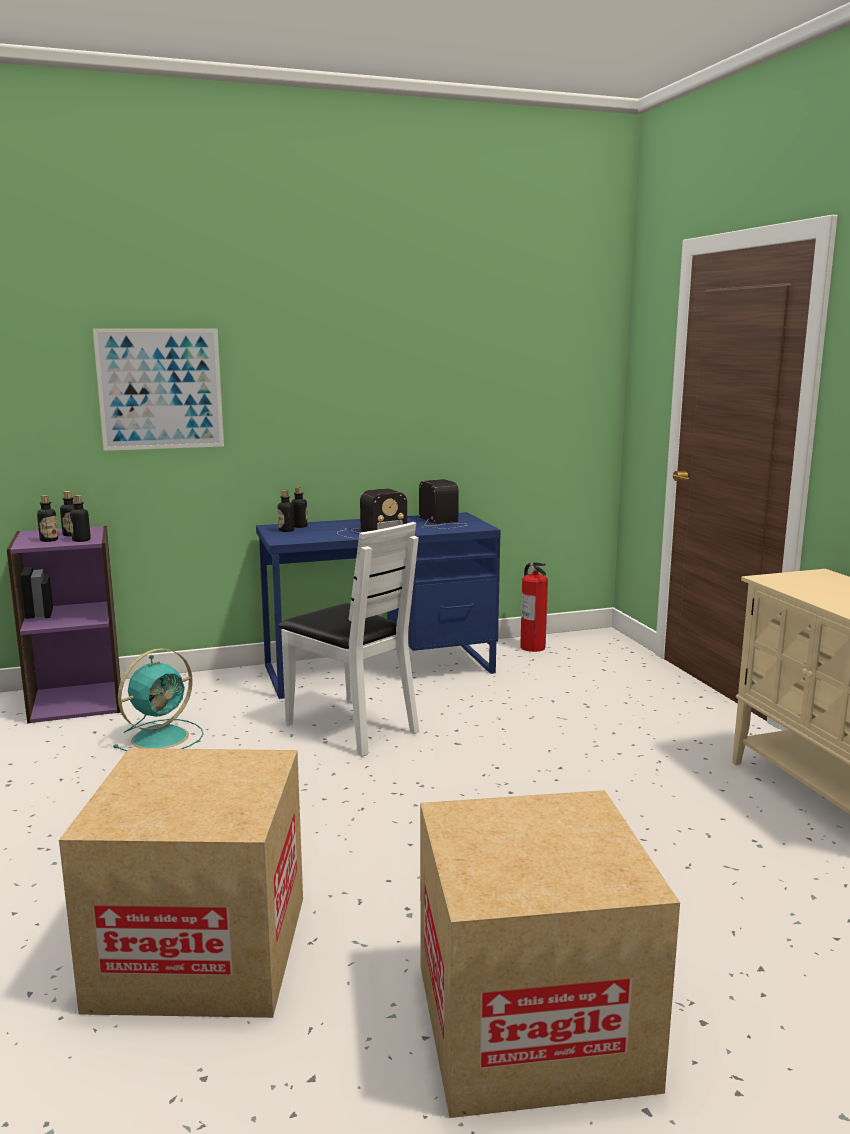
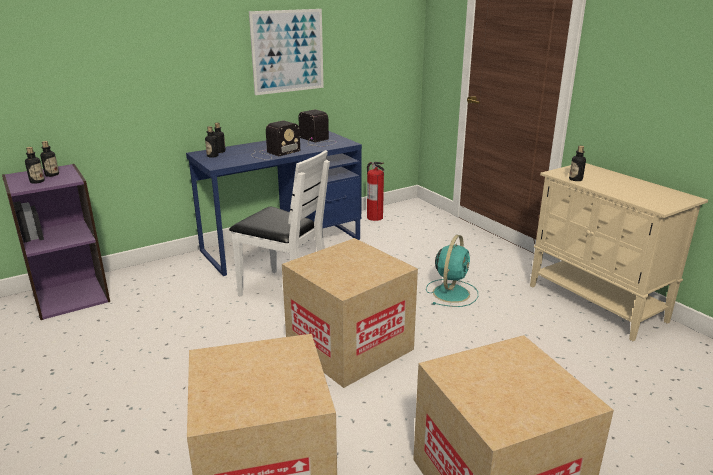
camera: 15 degrees left, 10 degrees up
bottle [70,495,91,542] -> bottle moved to [569,146,586,181]
picture [93,328,224,451] -> picture moved to [249,9,324,95]
turquoise fan [113,648,204,751] -> turquoise fan moved to [426,235,478,307]
none -> cardboard box [282,238,418,388]

